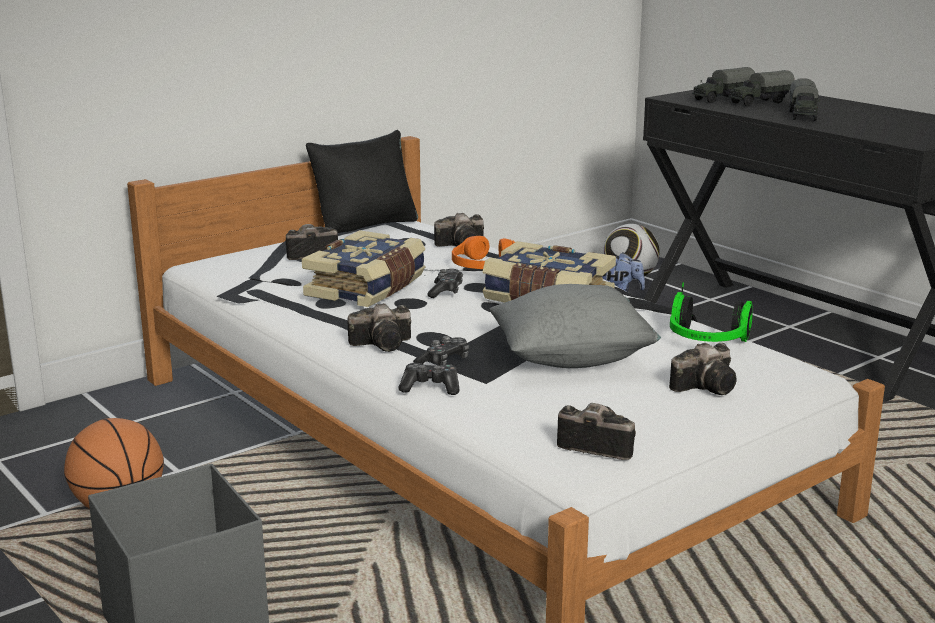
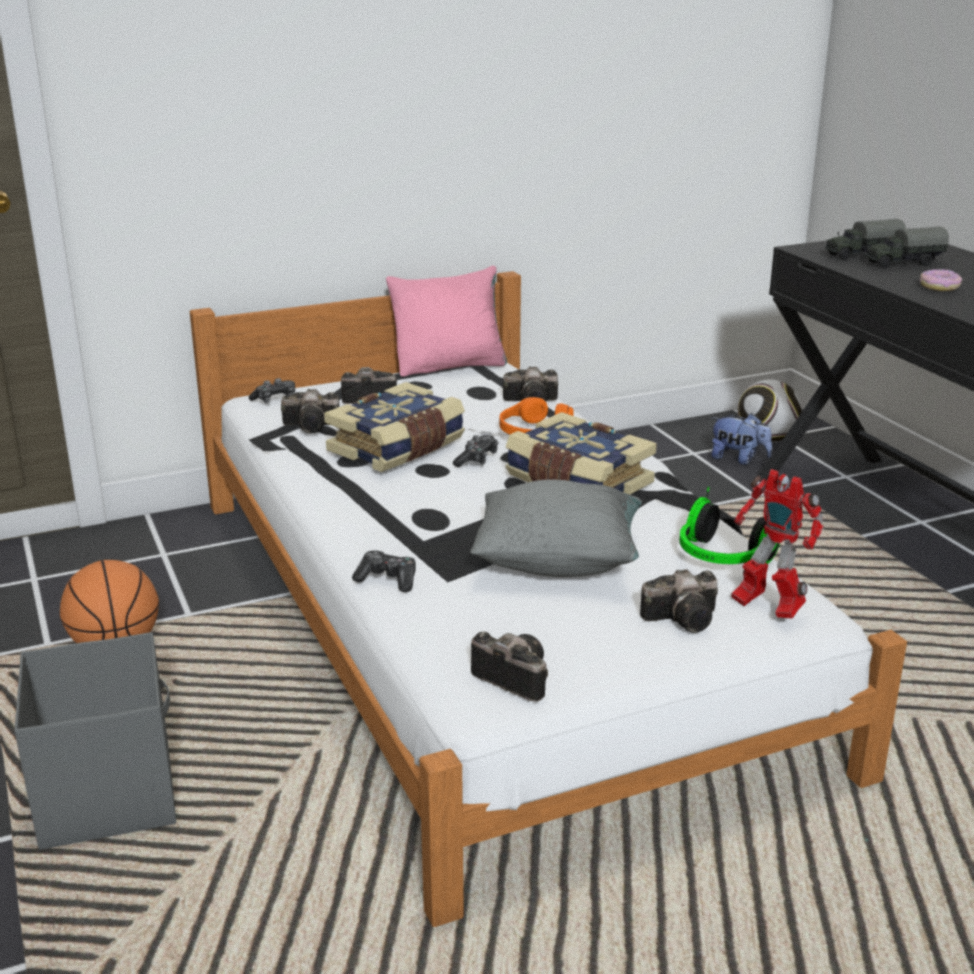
camera: 15 degrees right, 5 degrees up
black pillow [306,130,418,233] -> pink pillow [386,265,507,377]
camera [347,303,411,352] -> camera moved to [281,389,339,433]
game controller [413,336,469,366] -> game controller moved to [249,378,295,403]
toy truck [789,78,820,121] -> donut [920,269,962,291]
none -> toy robot [732,469,824,619]

